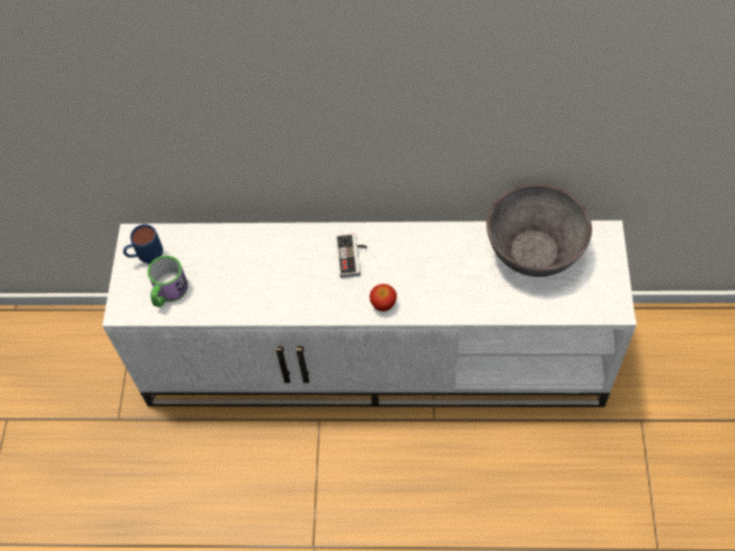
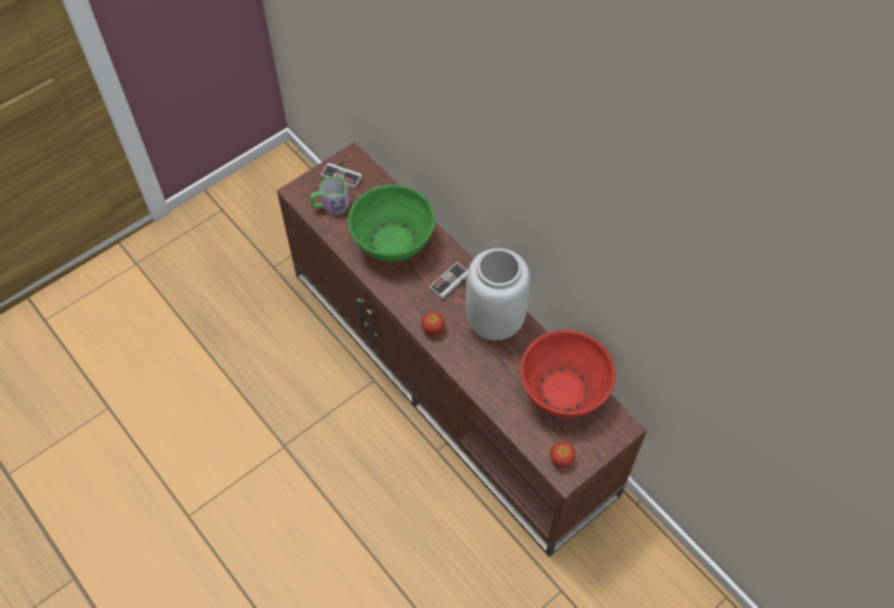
camera: 45 degrees right, 0 degrees up
white tv stand [102,220,637,407] -> brown tv stand [277,142,647,557]
blue mug [123,224,163,264] -> game controller [321,162,362,189]
grey bowl [486,184,592,277] -> red bowl [520,330,616,418]
none -> green bowl [348,184,435,262]
none -> grey vase [466,248,530,340]
none -> apple [550,442,576,468]

